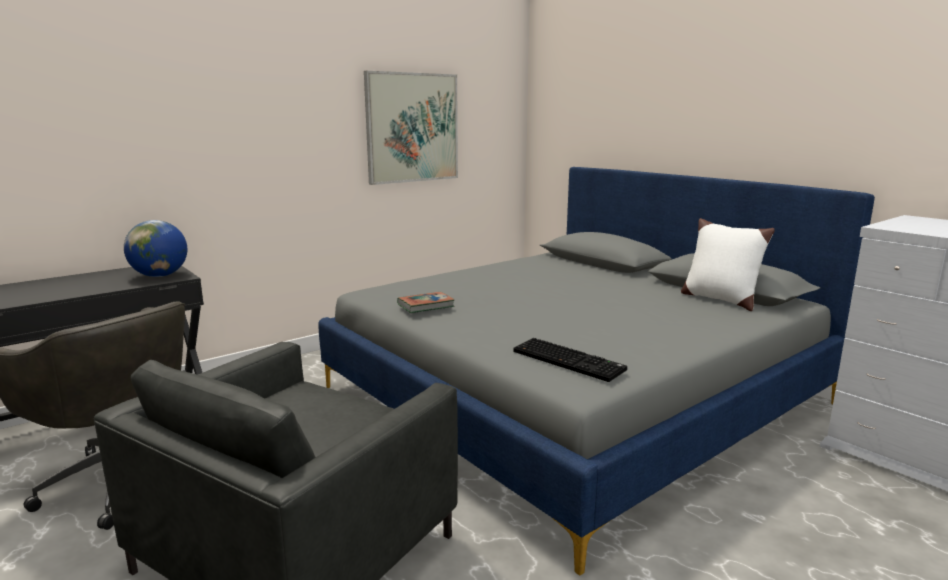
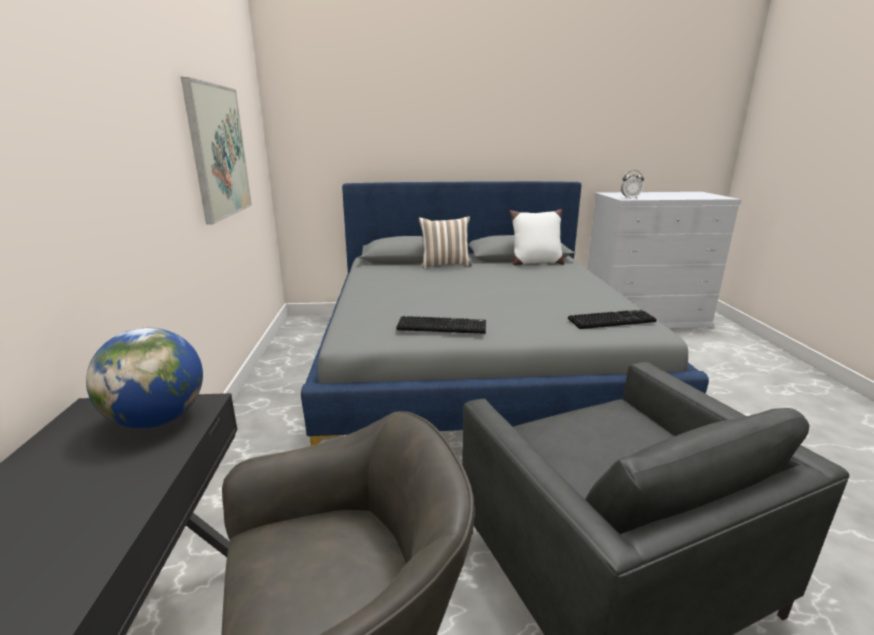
camera: 55 degrees left, 5 degrees up
book [397,292,455,313] -> keyboard [397,316,486,334]
none -> pillow [419,216,472,268]
none -> alarm clock [621,170,644,199]

